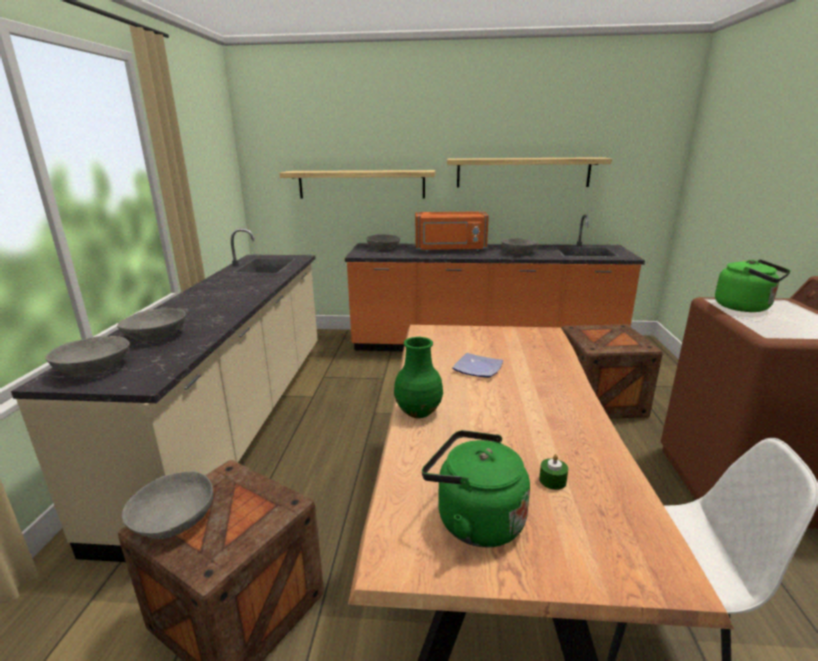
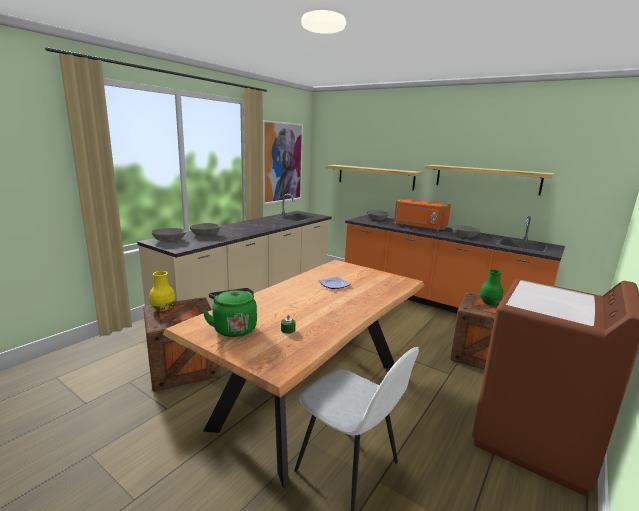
camera: 30 degrees right, 5 degrees down
grey bowl [122,471,213,539] -> yellow vase [149,271,175,311]
green vase [394,337,443,418] -> green vase moved to [480,269,503,305]
green kettle [715,259,791,312] -> none
none -> picture [263,120,303,204]

